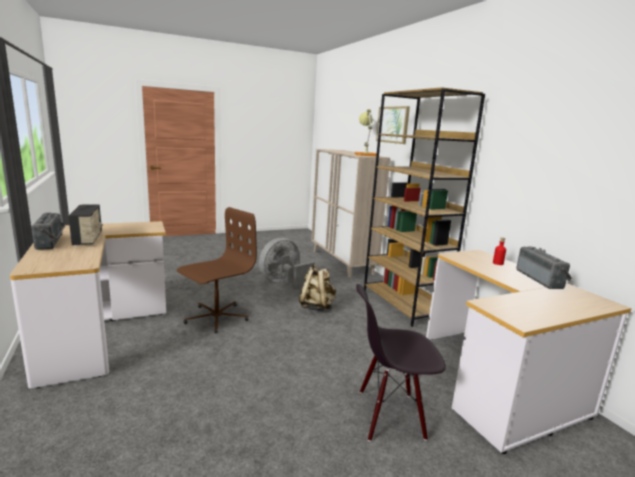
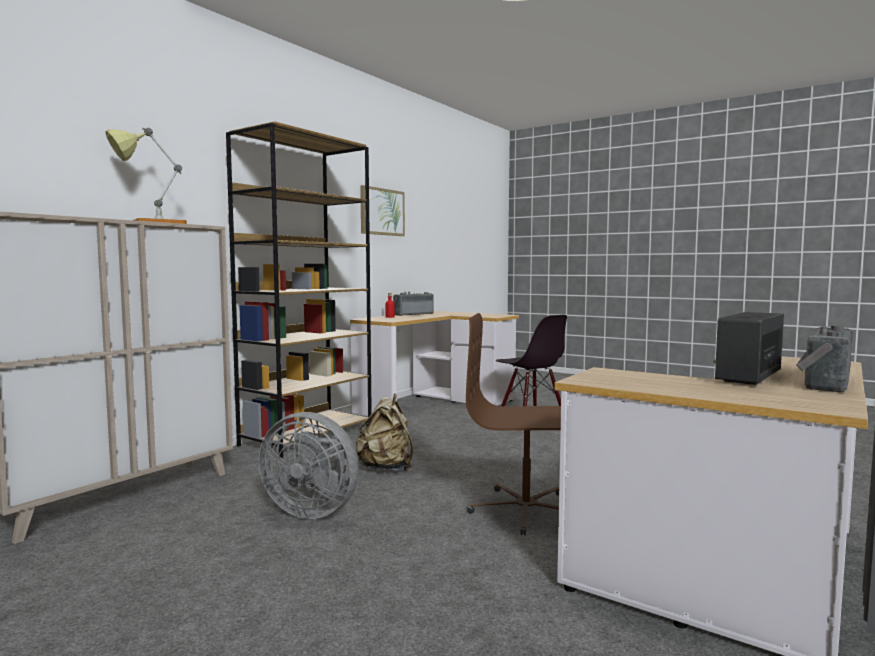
camera: 120 degrees left, 10 degrees down
picture [376,106,410,144] -> picture moved to [360,185,405,236]

